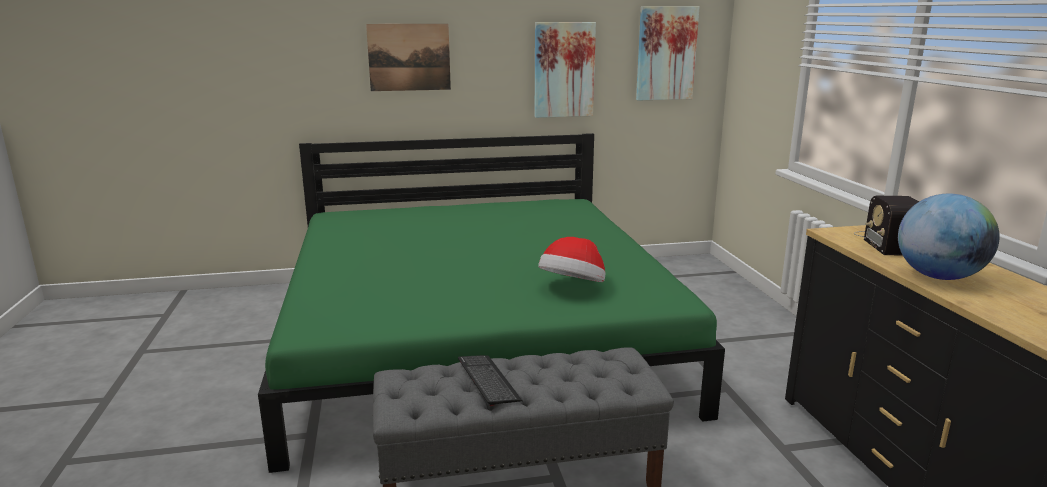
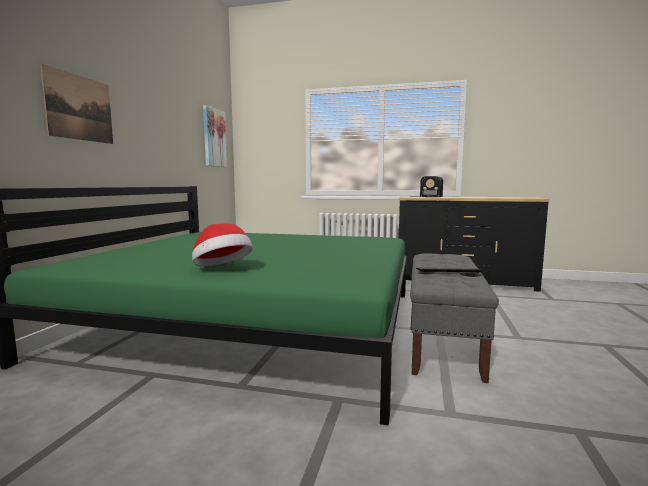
camera: 65 degrees left, 10 degrees down
picture [535,22,596,118] -> none
hat [538,237,606,282] -> hat moved to [192,223,253,266]
globe [898,194,1000,280] -> none

